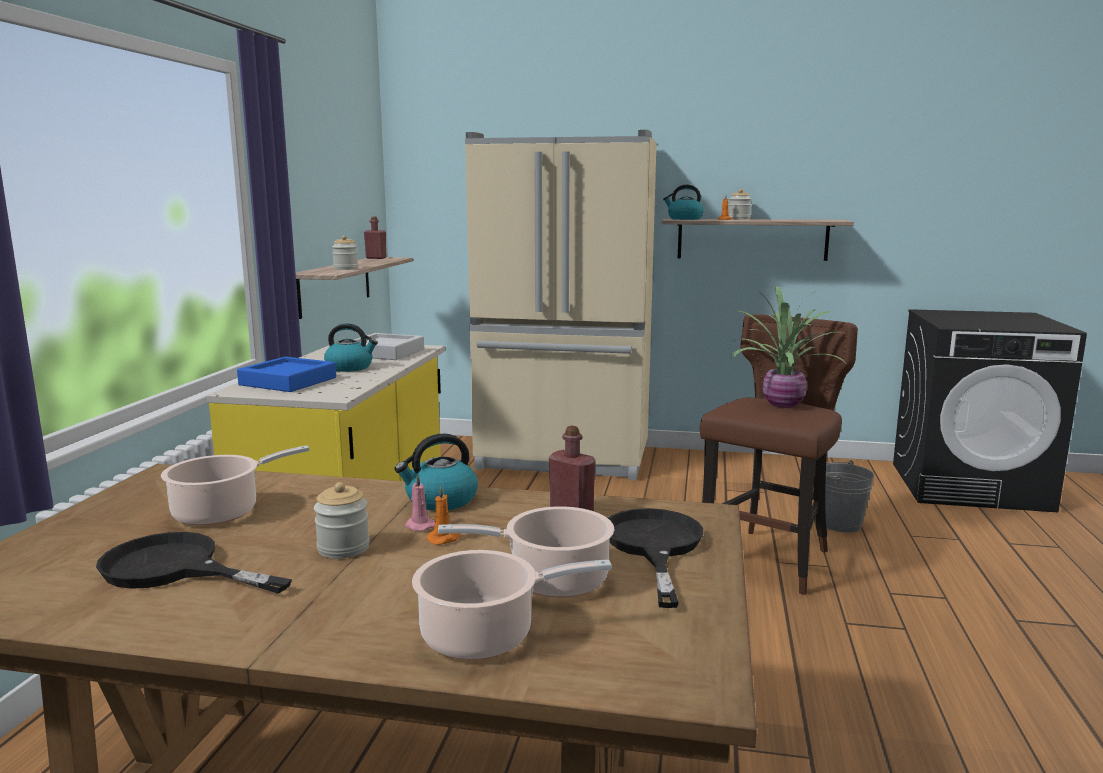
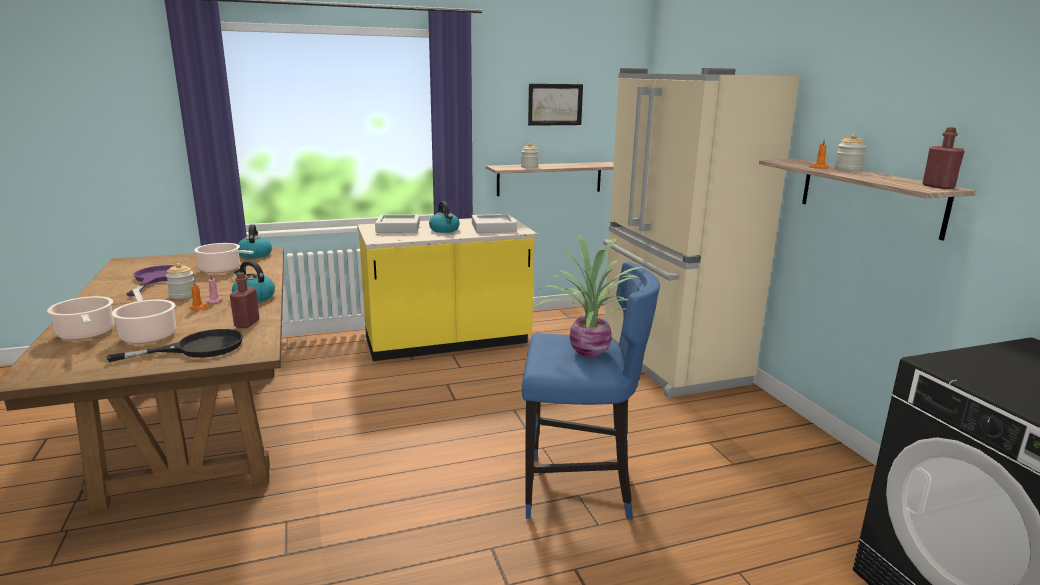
camera: 60 degrees right, 5 degrees up
black frying pan [96,532,292,594] -> purple frying pan [127,265,175,296]
blue tray [237,357,336,392] -> grey tray [375,214,420,233]
red bottle [364,217,387,259] -> red bottle moved to [922,127,965,189]
kettle [663,185,704,220] -> kettle moved to [238,224,272,259]
brown stool [700,314,858,595] -> blue stool [522,262,660,519]
grey bucket [825,460,874,532] -> none
none -> picture [528,84,583,126]

